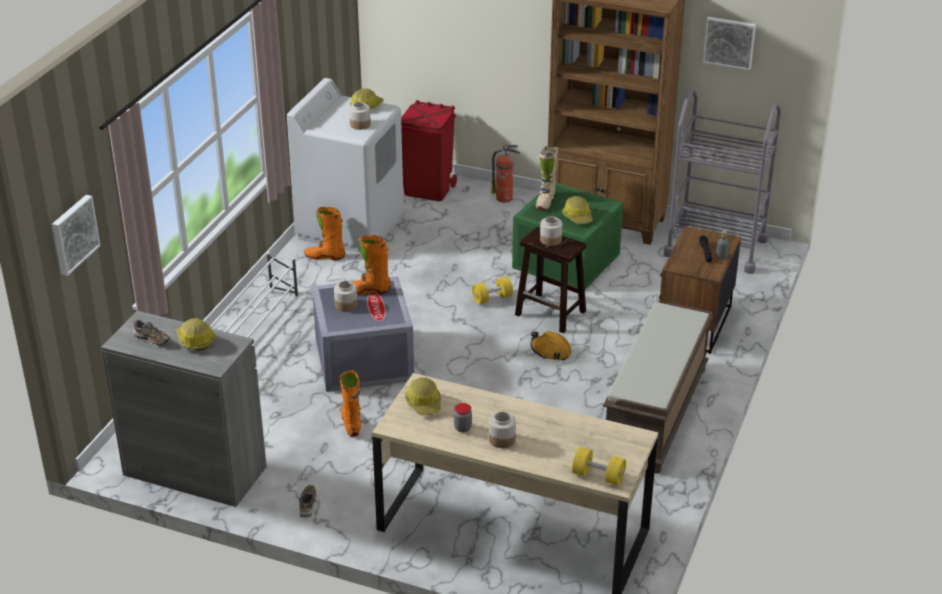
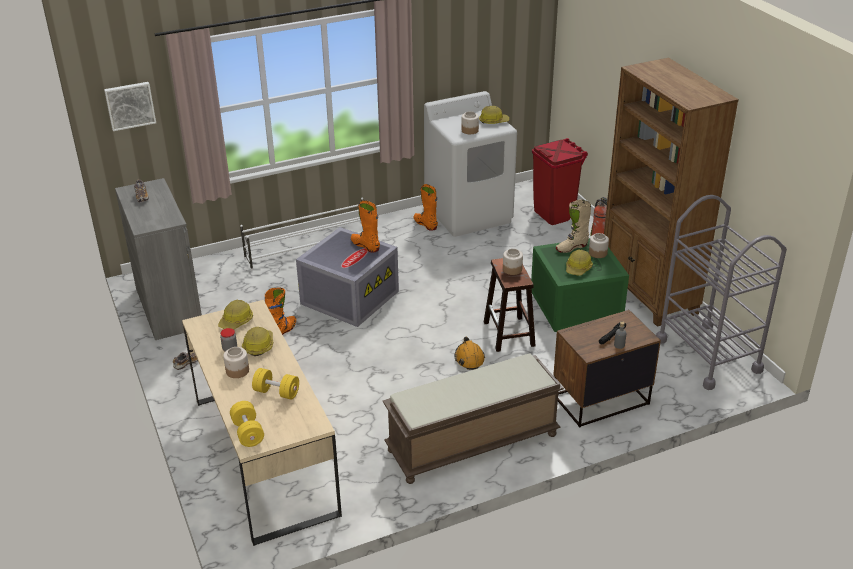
camera: 45 degrees right, 0 degrees up
hard hat [175,318,215,351] -> hard hat moved to [242,327,273,356]
jar [334,281,358,312] -> jar moved to [589,233,609,258]
yellow dumbbell [472,276,513,305] -> yellow dumbbell moved to [252,368,299,400]
picture [703,17,756,71] -> none

